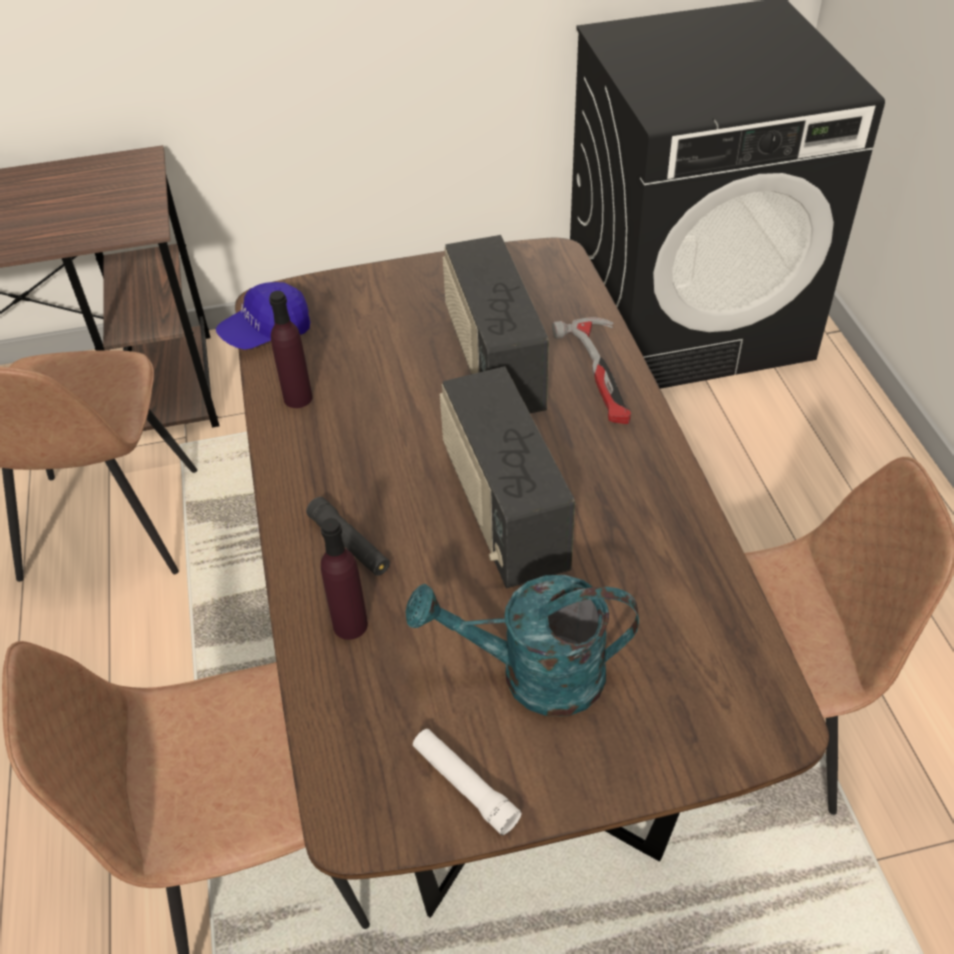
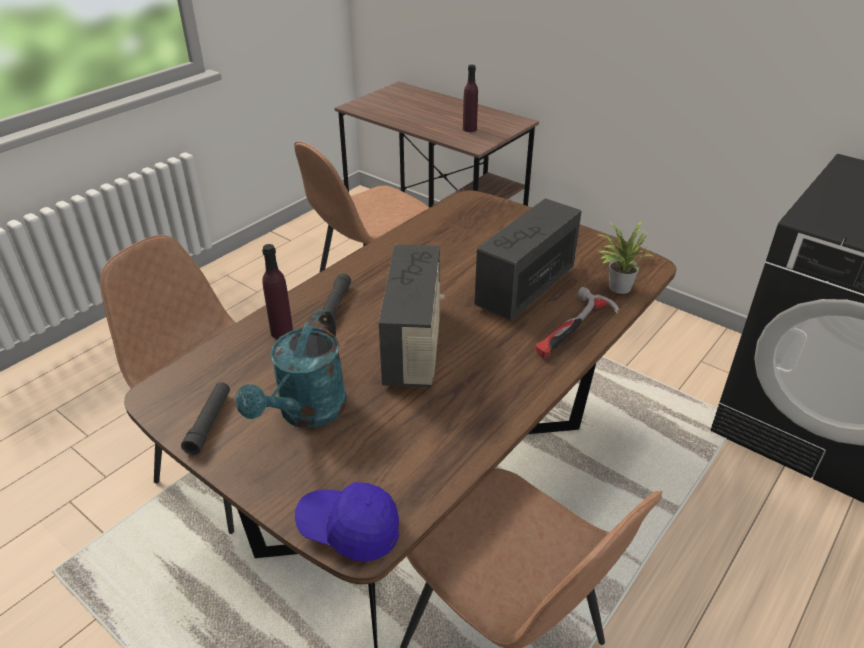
camera: 50 degrees right, 10 degrees down
blue cap [216,282,310,350] -> blue cap moved to [295,482,399,562]
purple bottle [269,291,313,408] -> purple bottle moved to [463,65,478,132]
turquoise watering can [405,575,639,716] -> turquoise watering can turned 120 degrees counterclockwise [236,309,347,428]
white flashlight [413,729,522,835] -> black flashlight [181,382,230,455]
radio [440,366,575,588] -> radio turned 150 degrees clockwise [379,245,445,387]
none -> potted plant [597,220,654,294]

